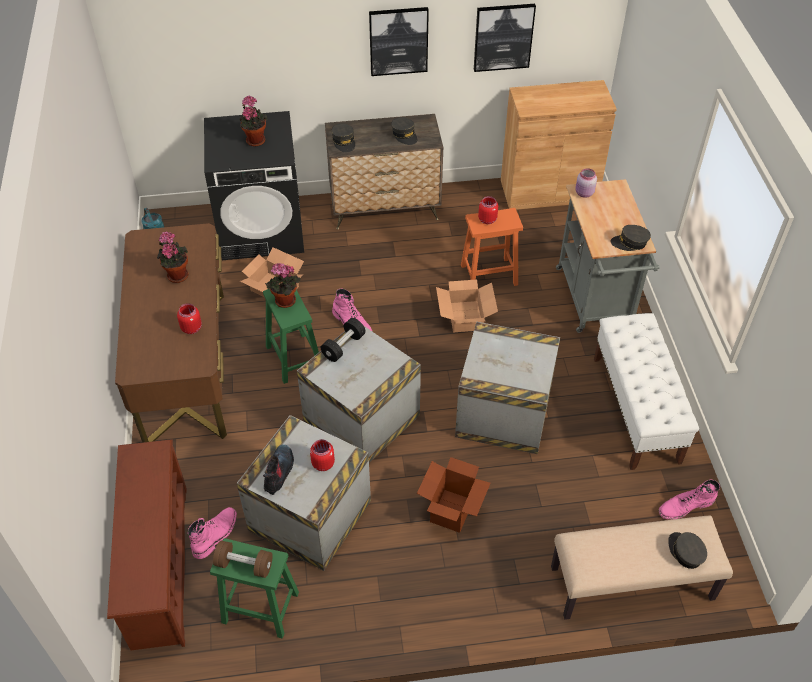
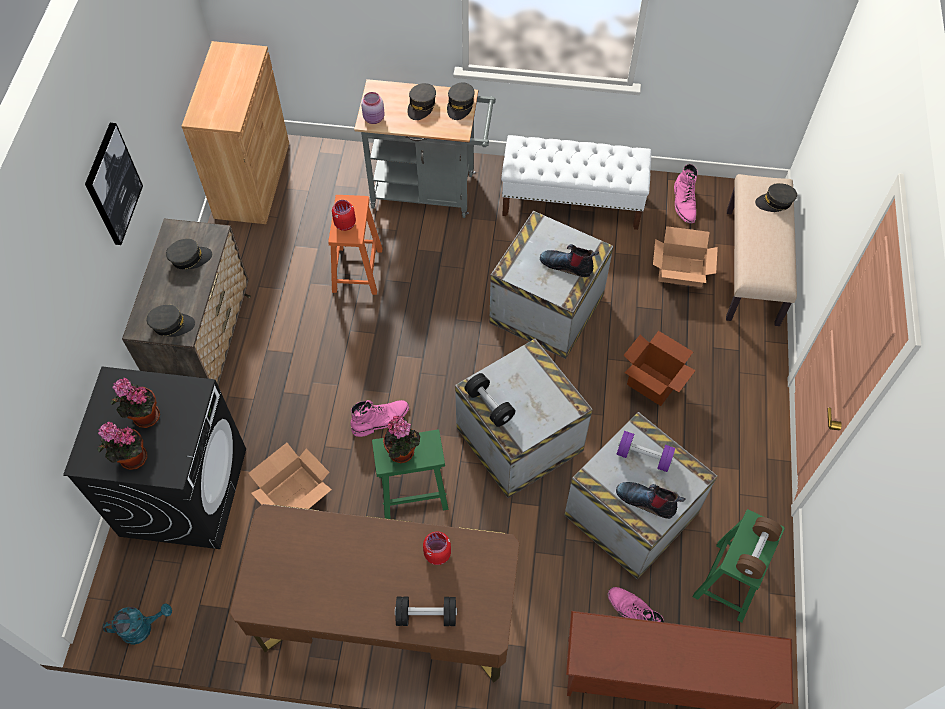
camera: 75 degrees left, 10 degrees up
potted plant [157,231,189,283] -> potted plant moved to [97,422,147,470]
red jar [310,439,335,471] -> purple dumbbell [616,431,675,472]
cardboard box [436,280,498,332] -> cardboard box moved to [653,226,718,287]
picture [474,4,536,72] -> none
none -> black dumbbell [395,596,457,626]
none -> grey cap [408,83,436,120]
none -> boot [540,244,599,277]

